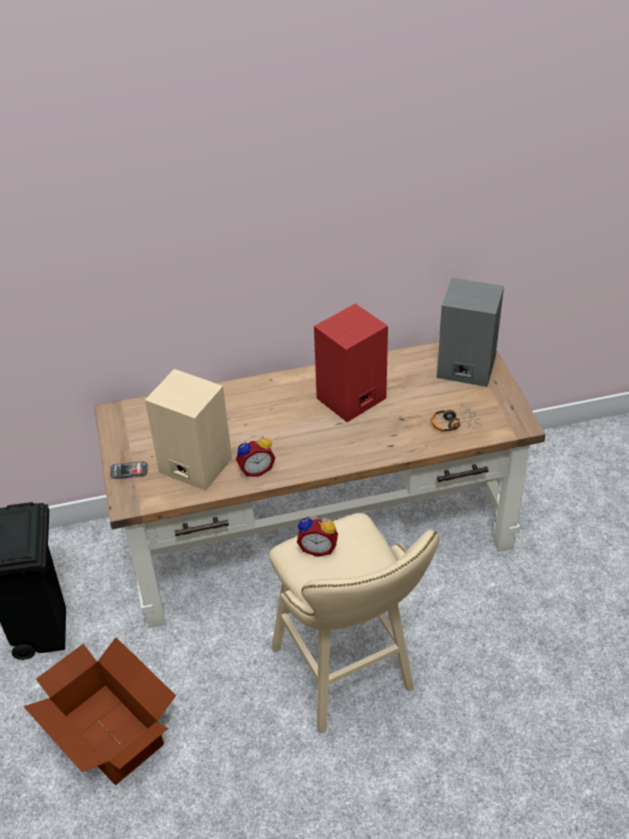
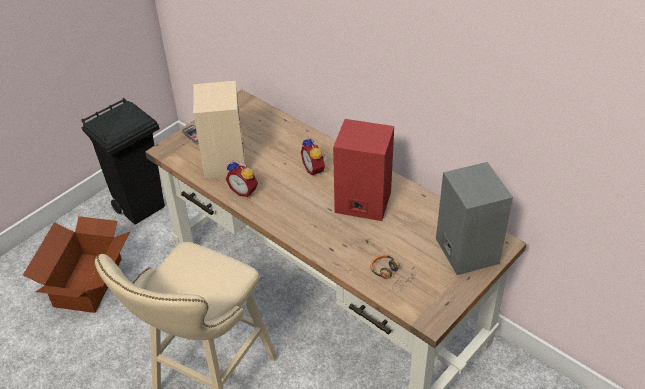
camera: 55 degrees right, 0 degrees up
alarm clock [297,516,338,557] -> alarm clock moved to [301,137,327,177]

